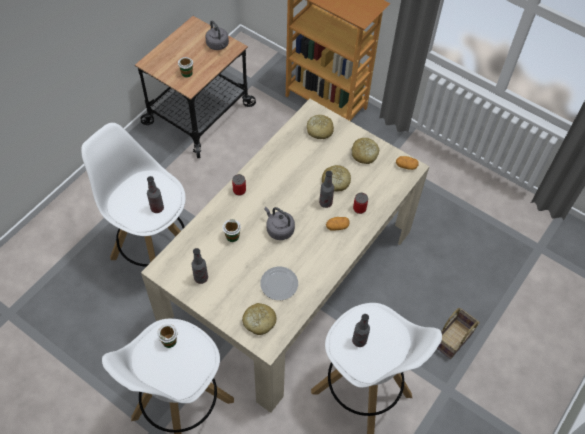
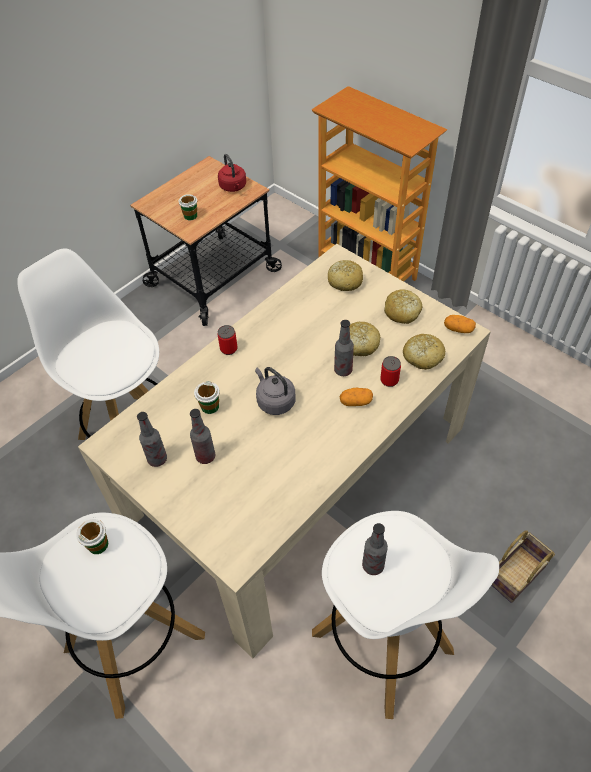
camera: 10 degrees right, 5 degrees down
bottle [147,176,164,213] -> bottle moved to [190,409,215,464]
grey kettle [205,21,229,50] -> red kettle [218,154,246,192]
bread [242,303,276,335] -> bread moved to [403,334,445,370]
plate [260,267,298,300] -> none

